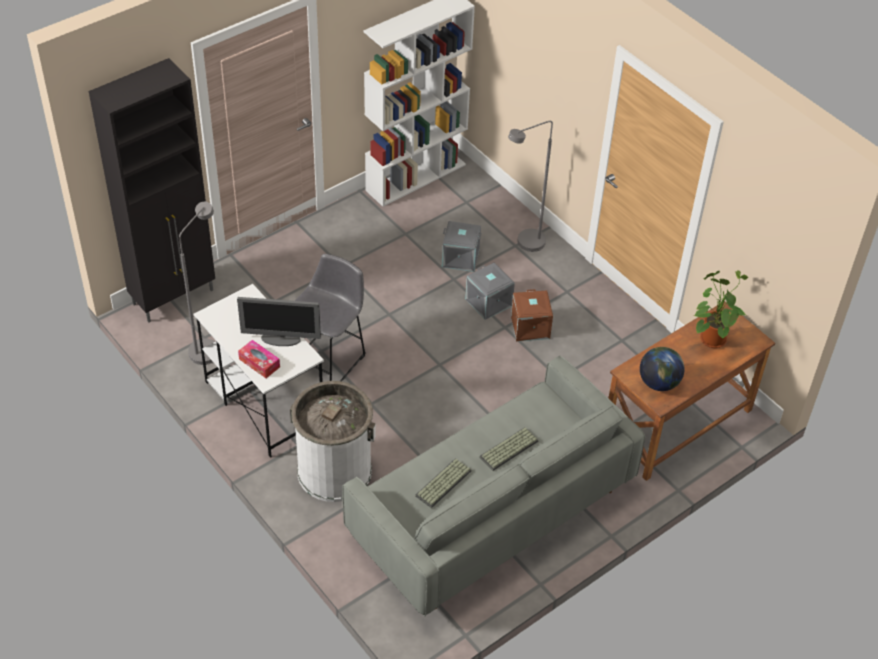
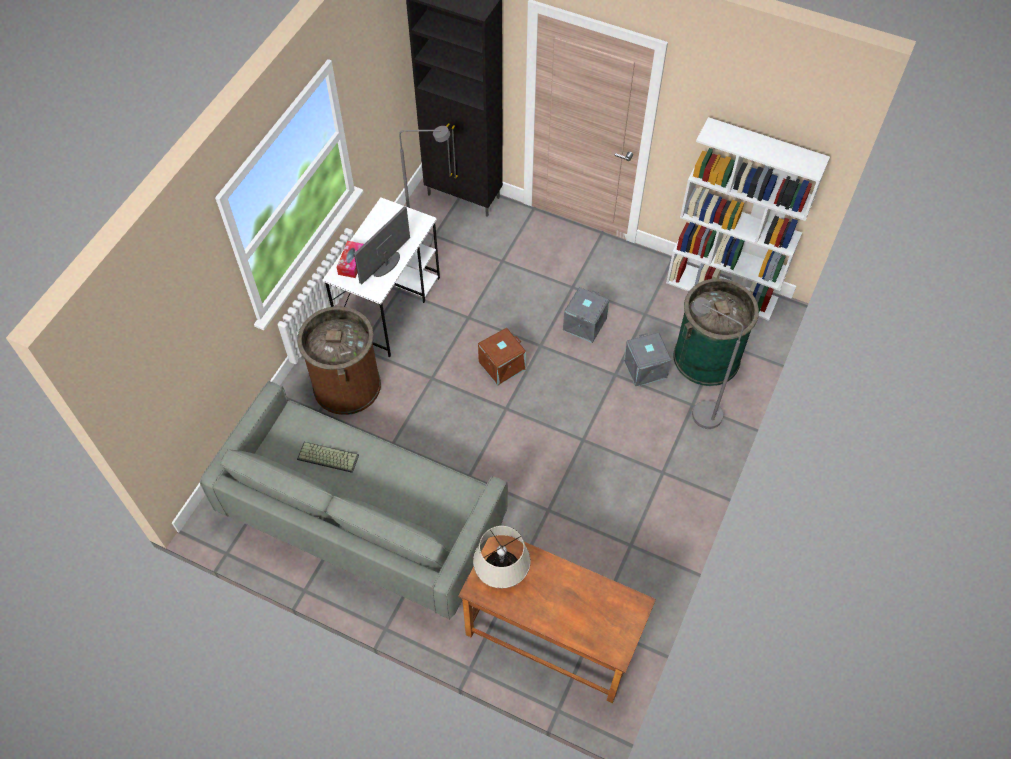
camera: 65 degrees right, 10 degrees up
monitor [237,297,321,346] -> monitor turned 60 degrees clockwise [354,206,410,284]
white trash can [290,381,376,502] -> brown trash can [297,306,381,415]
grey stool [295,254,366,381] -> none
grey storage box [465,263,515,320] -> grey storage box moved to [563,287,609,343]
keyboard [479,427,539,471] -> none
brown storage box [511,289,553,342] -> brown storage box moved to [478,328,526,386]
globe [640,347,685,391] -> beige table lamp [473,526,530,588]
potted plant [694,270,748,348] -> none
none -> green trash can [673,278,759,386]

